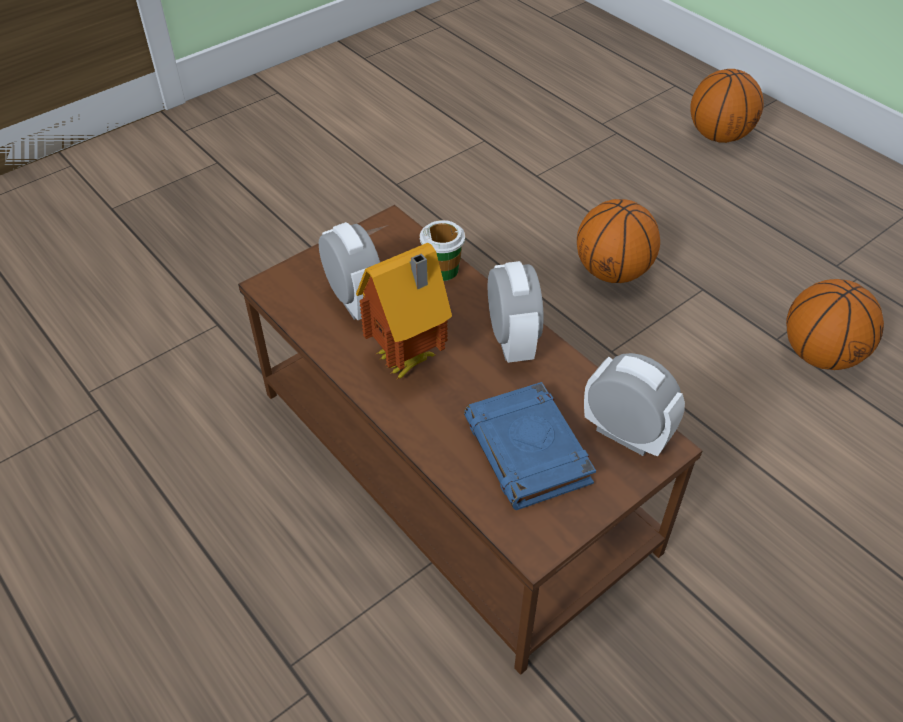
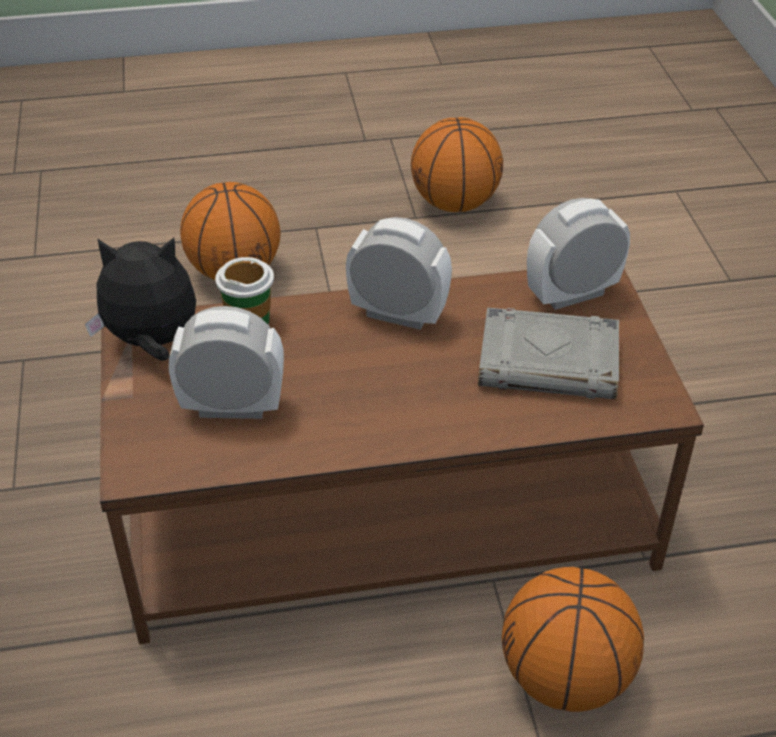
camera: 60 degrees left, 5 degrees down
toy house [356,243,452,380] -> none
blue book [464,382,596,510] -> grey book [478,308,619,399]
basketball [690,69,764,143] -> basketball moved to [502,567,644,712]
none -> plush toy [85,238,196,361]

